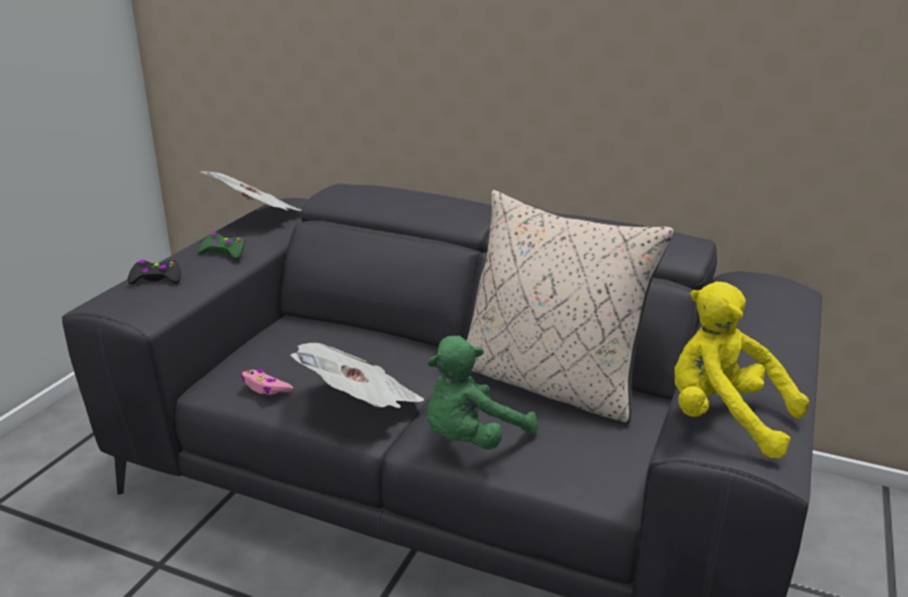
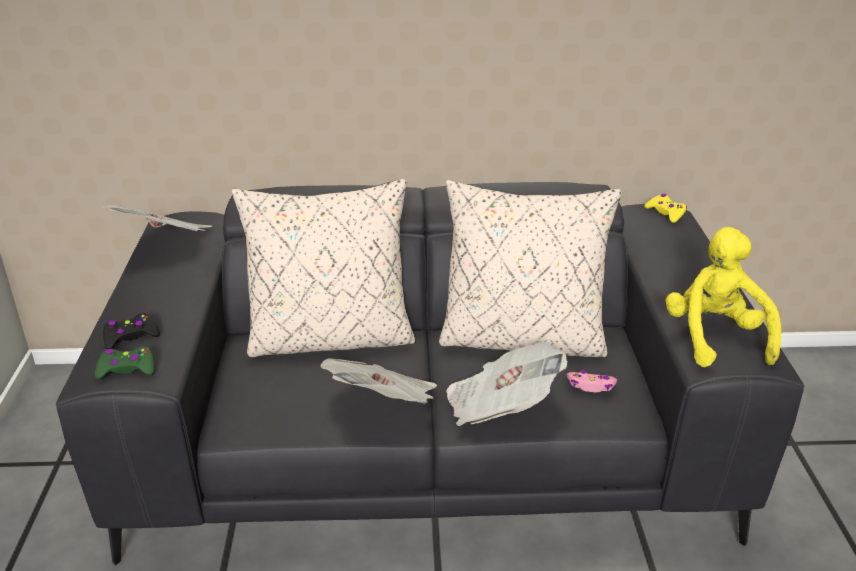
camera: 25 degrees left, 5 degrees up
green game controller [198,233,245,259] -> green game controller moved to [95,347,154,379]
pink game controller [241,369,293,395] -> pink game controller moved to [567,370,617,392]
green plush toy [427,336,538,450] -> newspaper [446,342,567,426]
yellow plush toy [674,282,809,459] -> yellow plush toy turned 75 degrees clockwise [665,227,782,367]
none -> beige pillow [232,179,415,358]
none -> yellow game controller [644,194,687,223]

